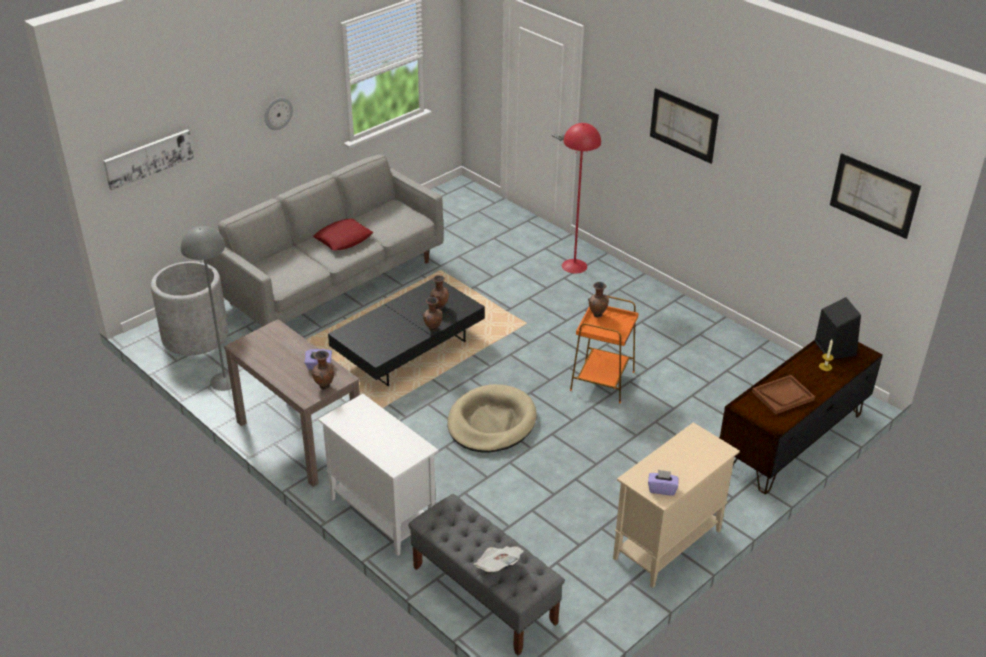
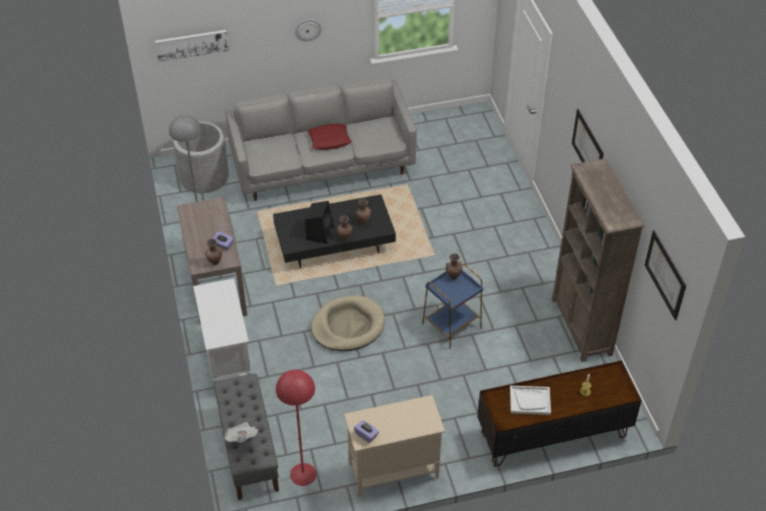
camera: 30 degrees right, 10 degrees up
red floor lamp [562,123,601,274] -> red floor lamp moved to [276,370,317,486]
orange side table [570,296,639,403] -> blue side table [422,262,483,349]
brown tray [752,375,815,414] -> white tray [510,386,551,415]
black speaker [815,297,861,359] -> black speaker moved to [305,201,334,244]
none -> brown bookcase [552,158,644,362]

